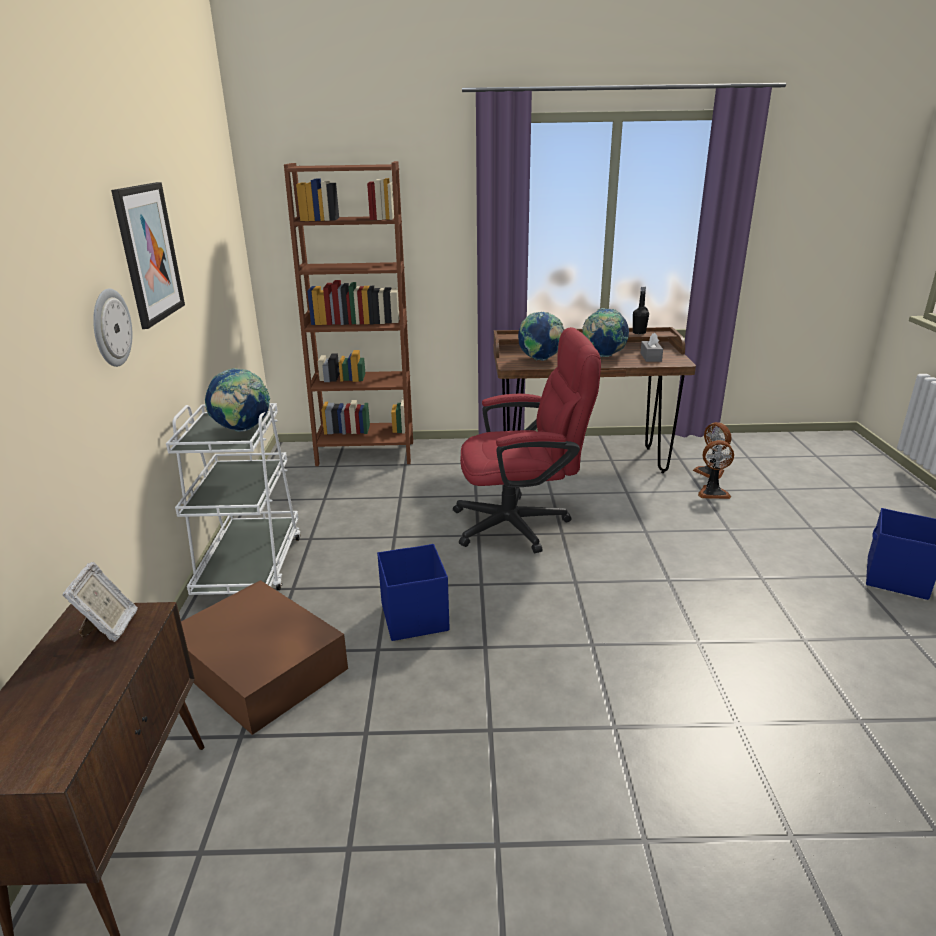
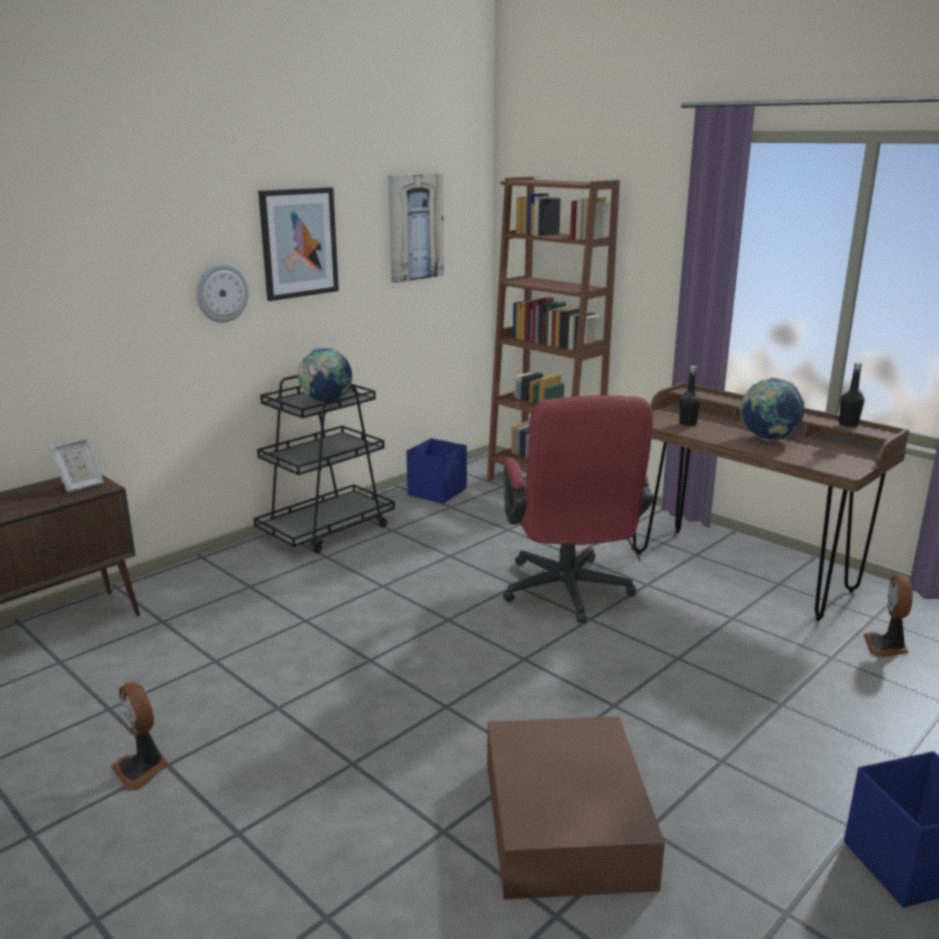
camera: 45 degrees right, 5 degrees down
white cart [166,403,301,595] -> black cart [253,375,395,553]
brown storage box [181,580,348,735] -> brown storage box moved to [487,716,665,900]
blue storage box [377,544,450,641] -> blue storage box moved to [406,438,467,503]
red office chair [453,327,601,553] -> red office chair turned 45 degrees clockwise [503,395,653,623]
globe [518,312,564,361] -> black bottle [679,366,701,426]
grey tissue box [640,333,663,362] -> none
fan [698,440,734,499] -> fan moved to [111,682,168,791]
none -> picture [388,173,444,283]

